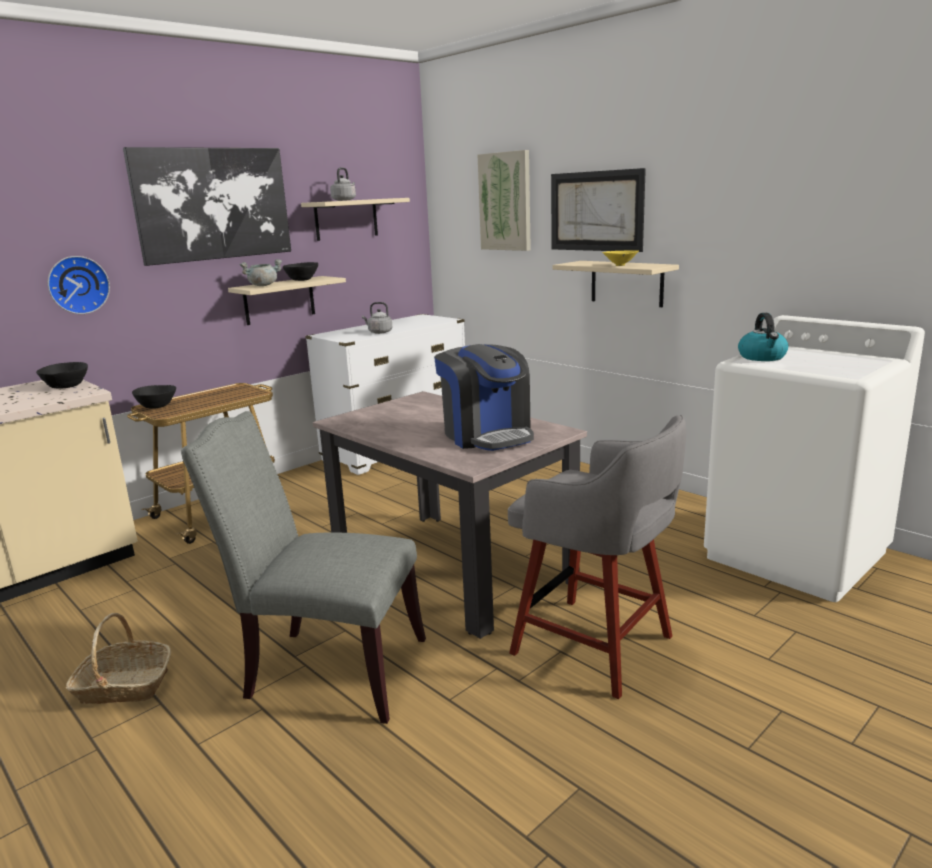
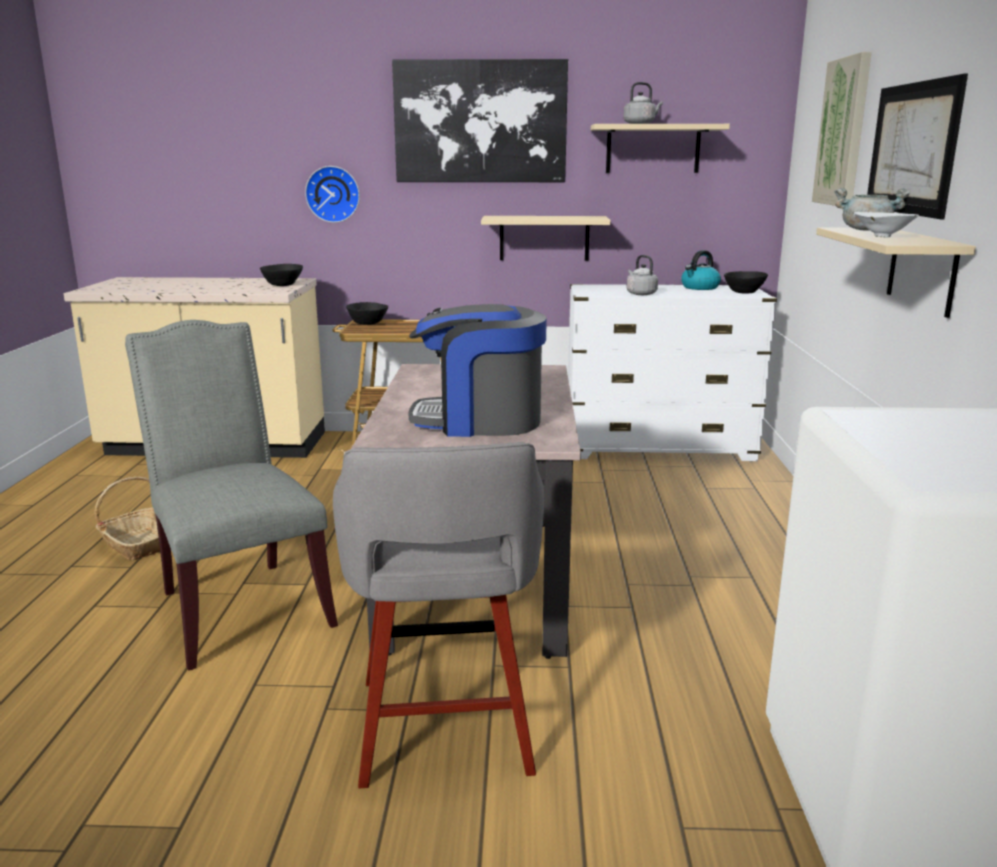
camera: 45 degrees right, 0 degrees up
grey cooking pot [240,259,282,286] -> grey cooking pot moved to [834,188,910,231]
black bowl [283,262,318,281] -> black bowl moved to [724,271,768,294]
coffee machine [434,344,534,451] -> coffee machine turned 75 degrees clockwise [409,304,547,437]
yellow bowl [602,250,639,266] -> white bowl [854,212,919,237]
kettle [738,313,788,361] -> kettle moved to [681,250,721,290]

